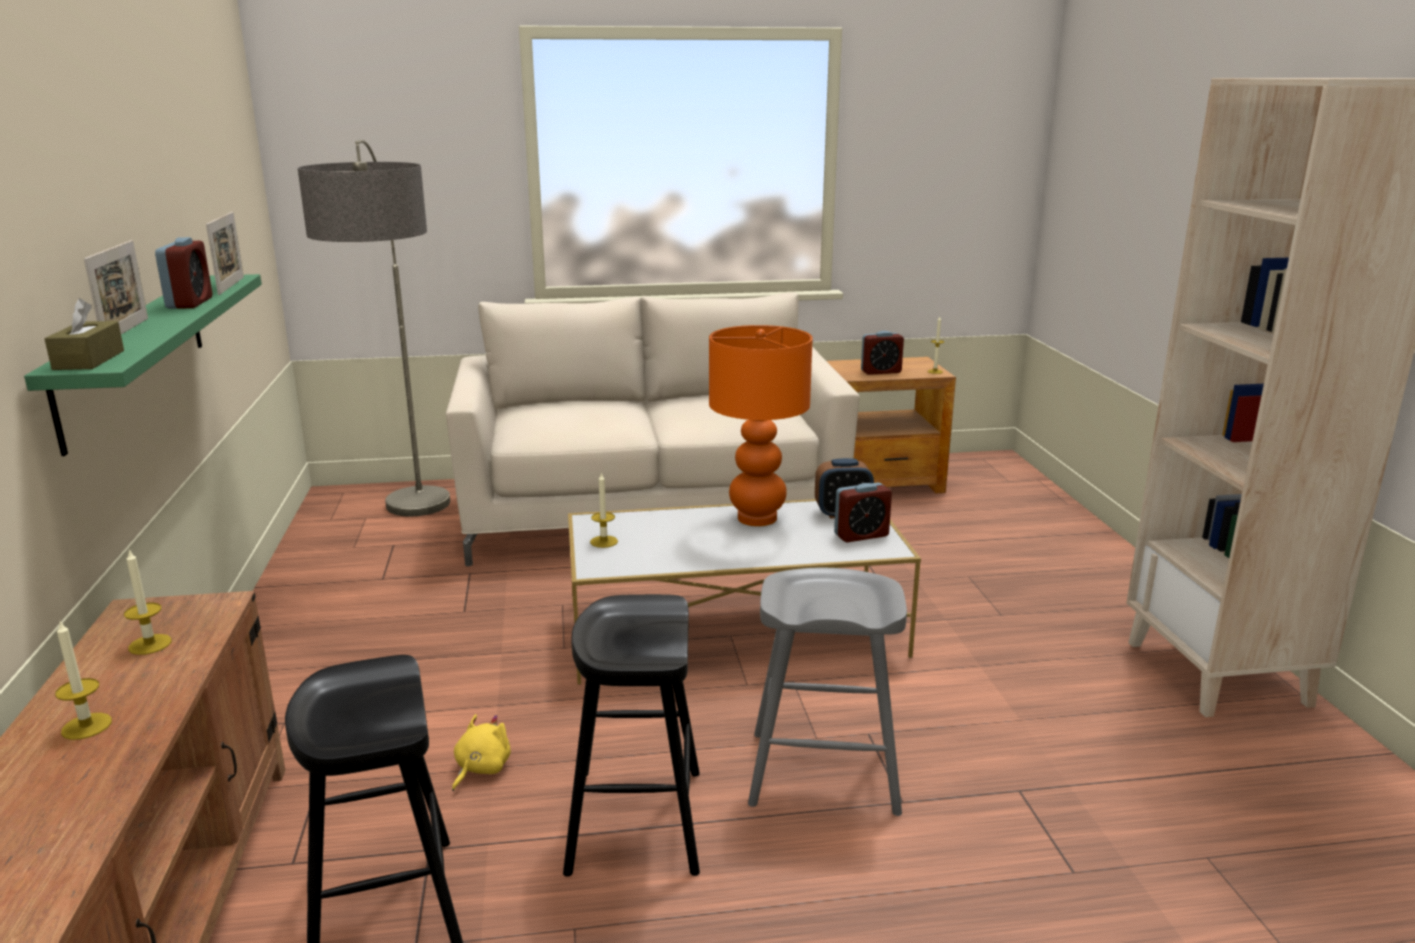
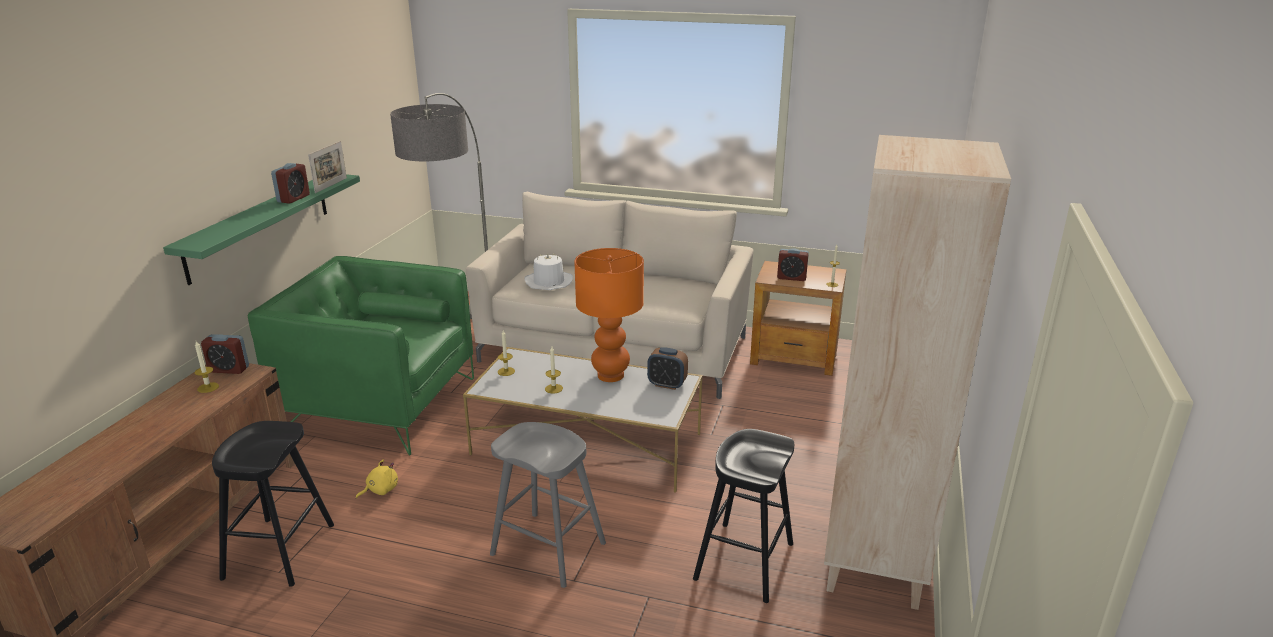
camera: 25 degrees right, 5 degrees up
brown tissue box [45,298,124,370] -> none
candle [55,621,112,740] -> candle moved to [545,347,563,394]
picture frame [84,240,148,334] -> none
black stool [563,594,700,877] -> black stool moved to [693,429,794,603]
alarm clock [834,482,892,542] -> alarm clock moved to [201,334,249,374]
none -> green armchair [248,256,474,455]
none -> white hat [524,254,573,290]

